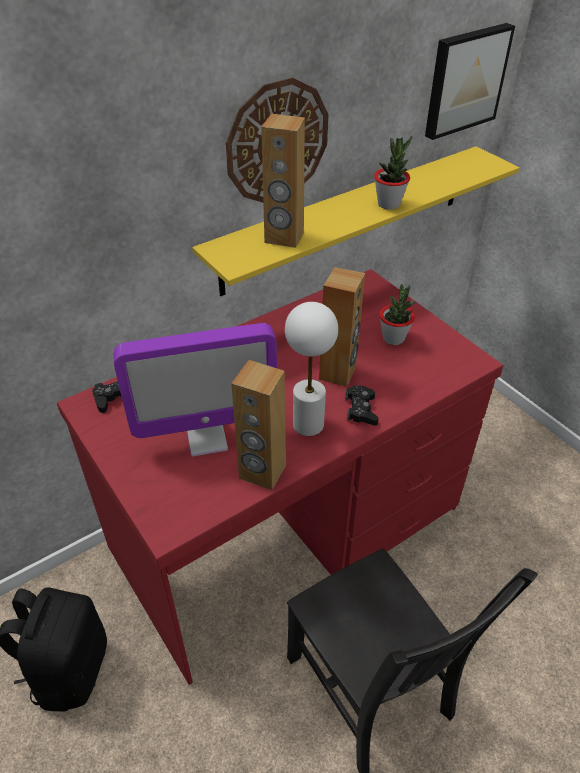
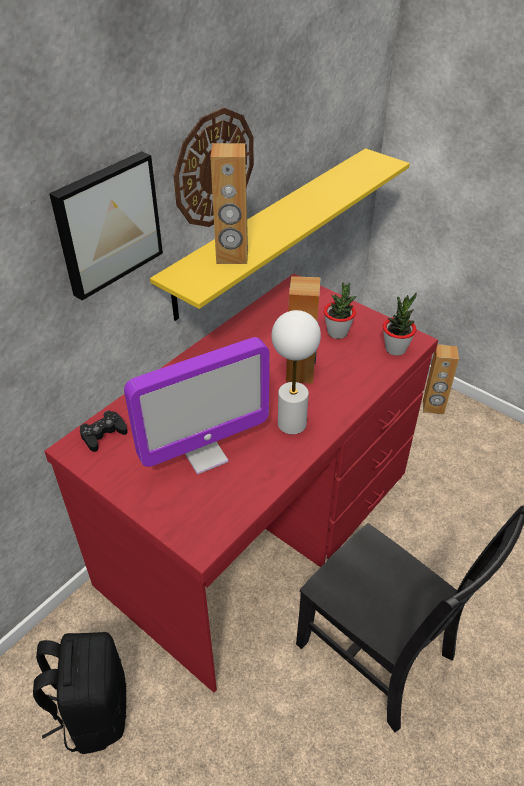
camera: 15 degrees left, 0 degrees up
brown speaker [231,360,286,490] -> brown speaker moved to [423,344,459,415]
black game controller [345,385,379,425] -> none
potted plant [374,136,413,210] -> potted plant moved to [383,293,417,356]
picture [425,23,515,140] -> picture moved to [49,151,163,300]

